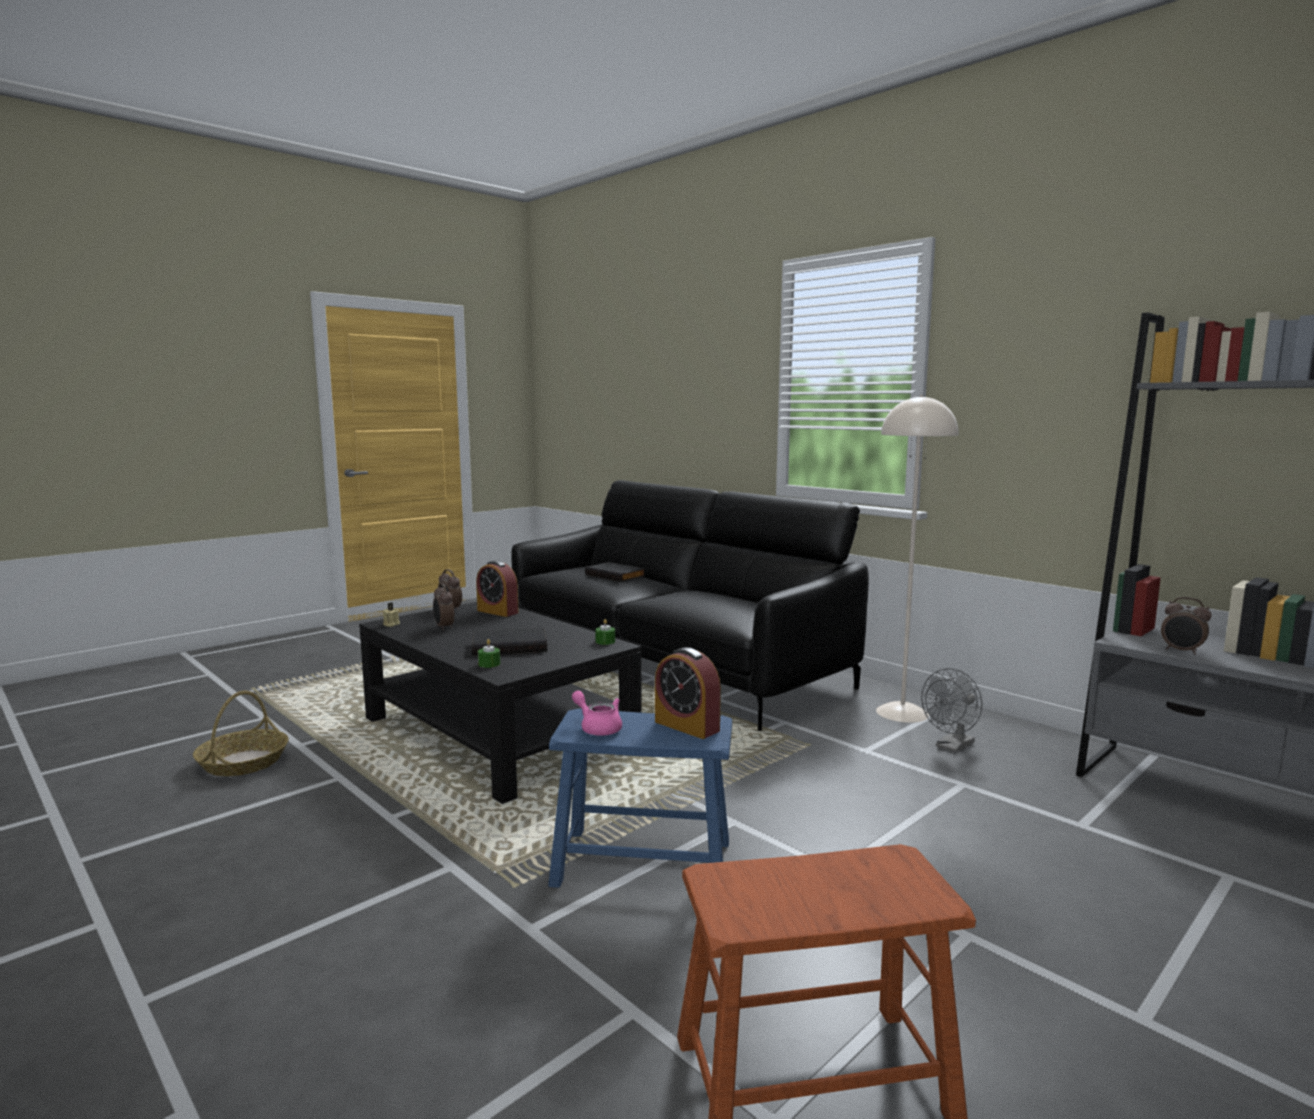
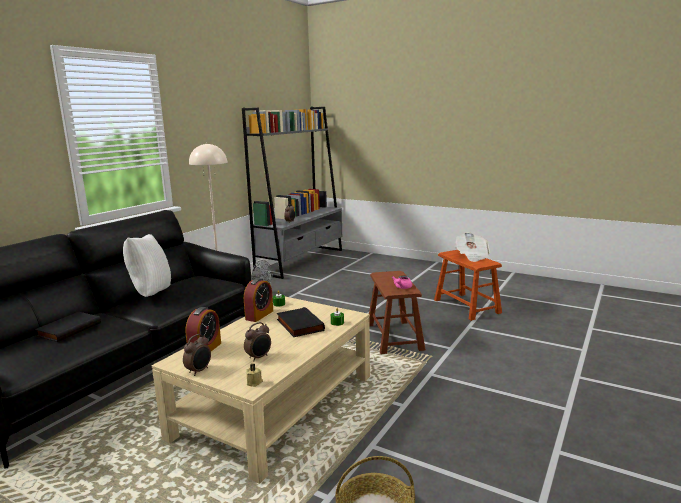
camera: 105 degrees left, 5 degrees up
black coffee table [359,602,642,804] -> beige coffee table [152,297,370,484]
blue stool [548,709,732,888] -> brown stool [369,271,426,354]
alarm clock [655,647,721,739] -> alarm clock moved to [244,278,273,322]
none -> white pillow [123,234,171,297]
none -> newspaper [455,232,490,262]

